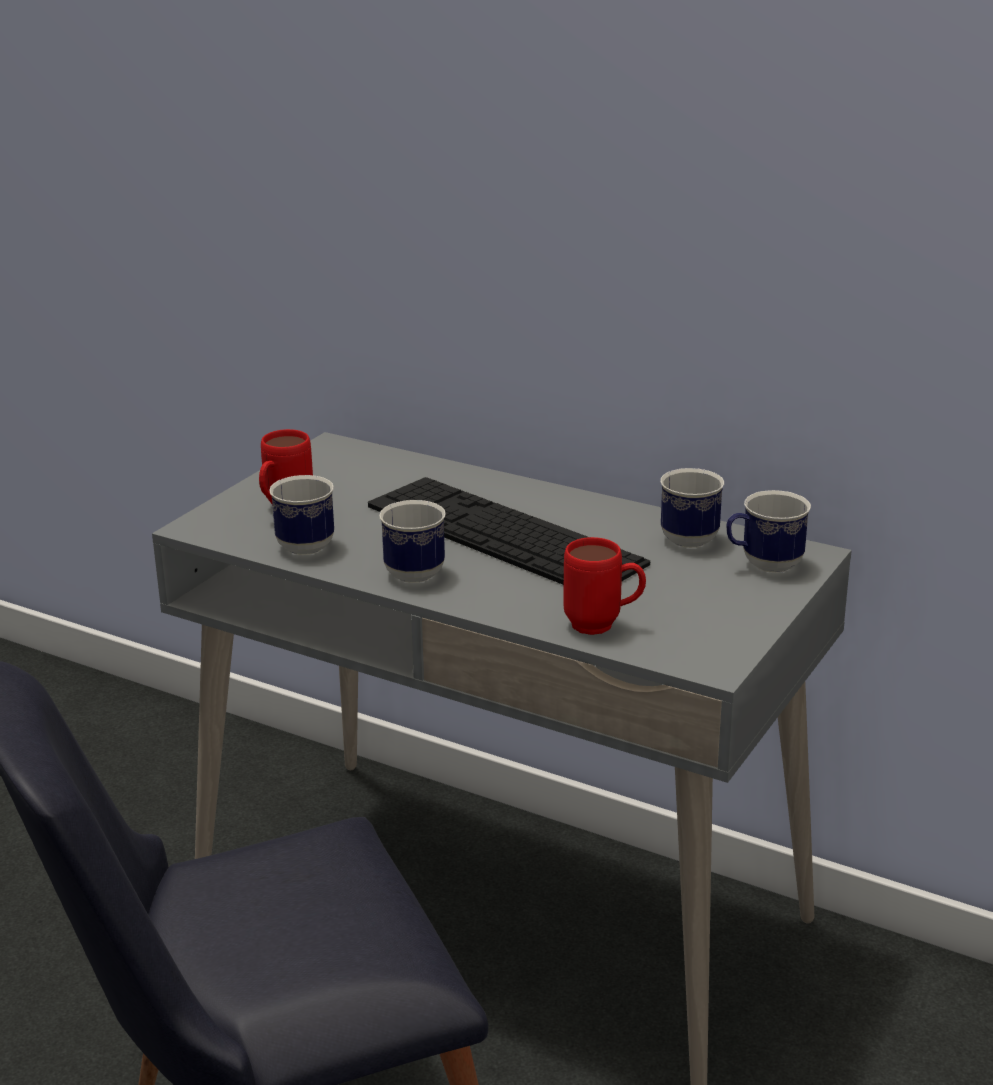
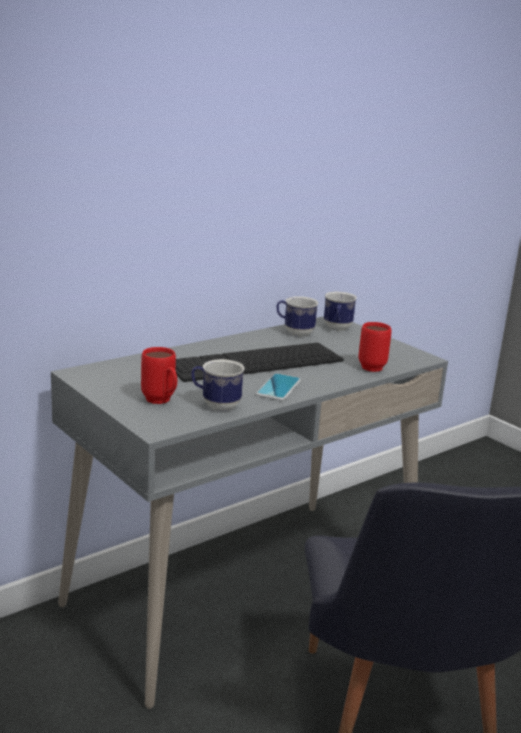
camera: 70 degrees left, 5 degrees down
mug [379,500,446,583] -> phone [256,373,301,401]

